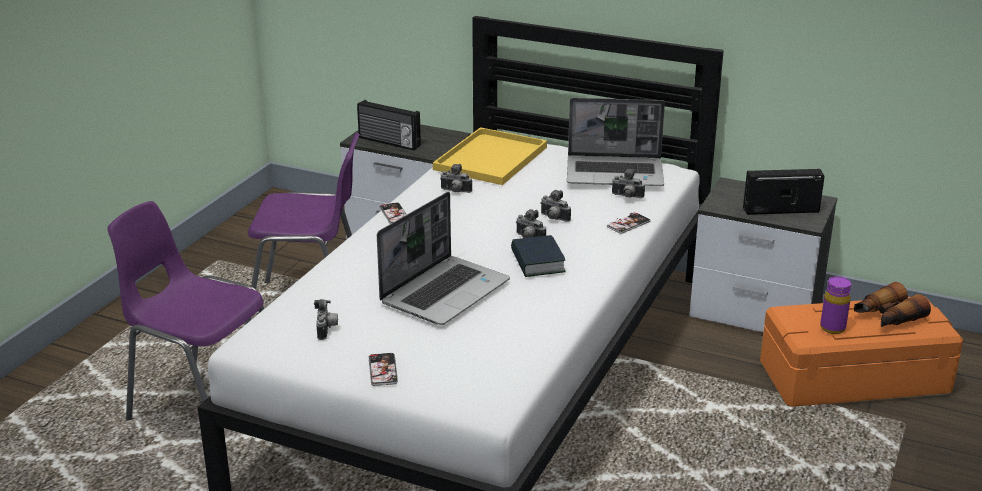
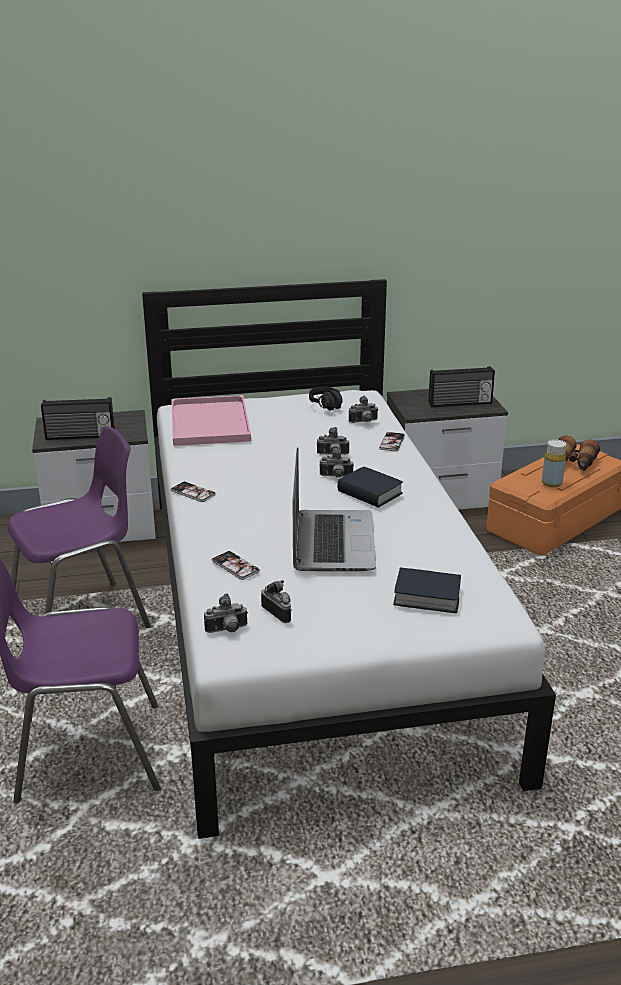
camera: 35 degrees left, 0 degrees up
phone [369,353,398,386] -> phone moved to [212,551,260,580]
yellow tray [433,127,547,185] -> pink tray [171,395,251,446]
camera [440,164,472,193] -> camera moved to [204,593,248,633]
laptop [567,98,665,186] -> black headphones [309,386,343,411]
radio [743,169,824,215] -> radio turned 150 degrees counterclockwise [428,366,495,407]
purple bottle [820,277,851,334] -> yellow bottle [542,439,566,487]
none -> book [393,567,461,613]

